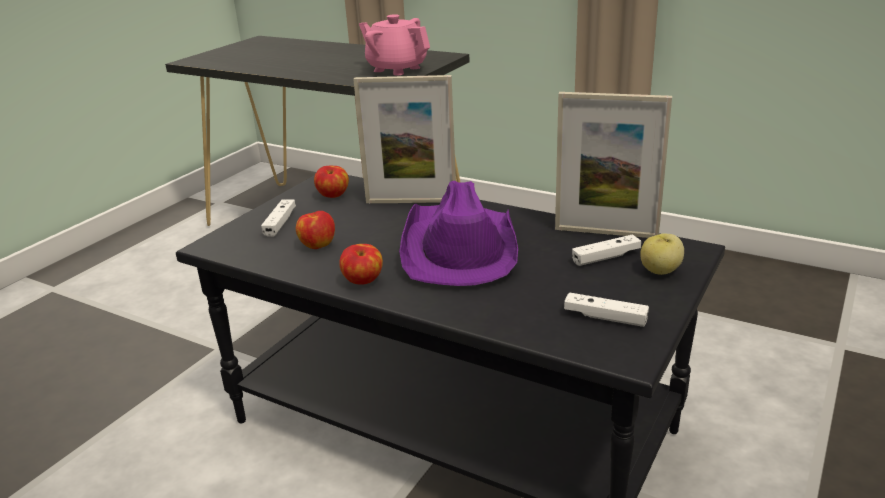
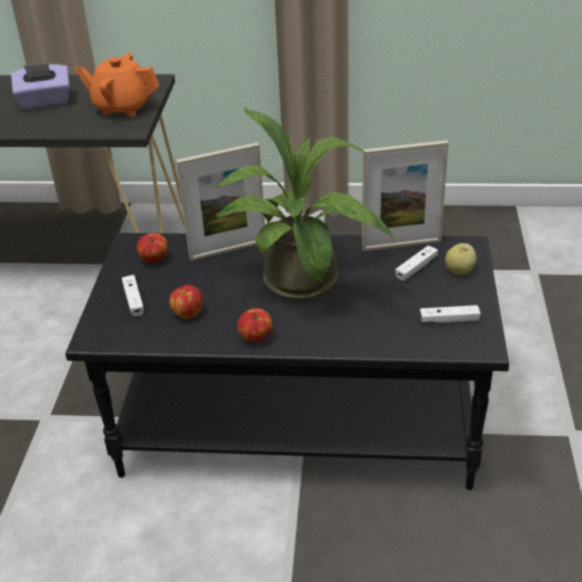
camera: 25 degrees left, 10 degrees up
pink teapot [359,14,430,75] -> orange teapot [75,53,160,117]
purple hat [399,181,518,286] -> potted plant [214,108,394,301]
none -> purple tissue box [11,63,70,110]

